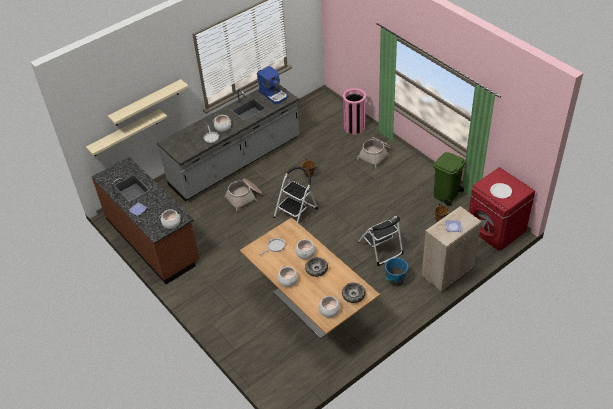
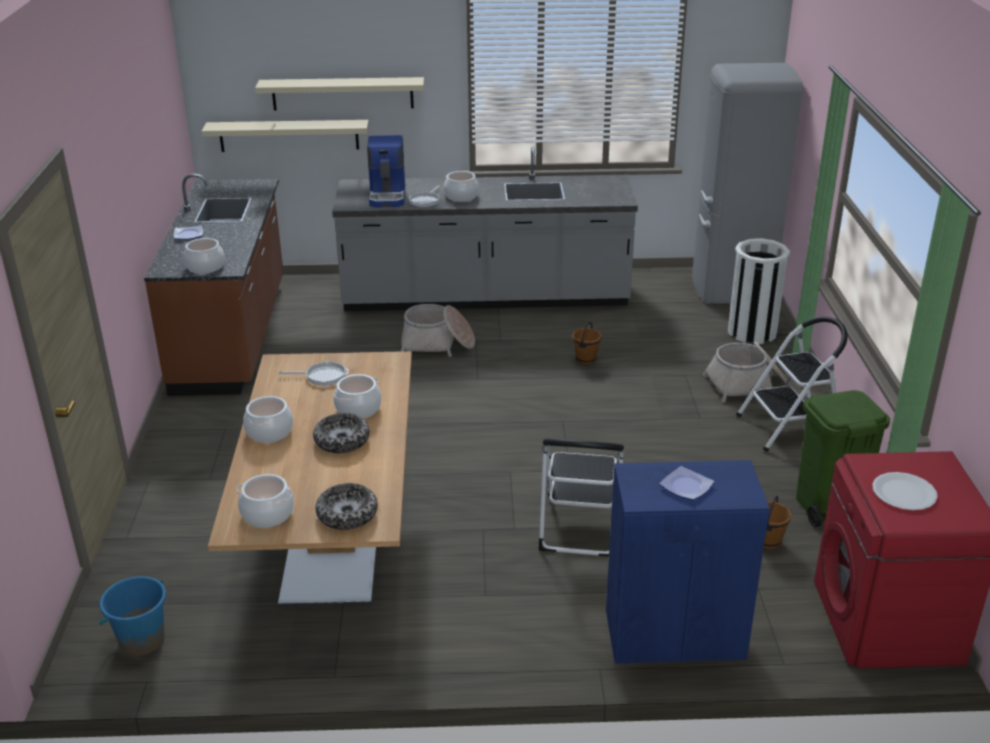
camera: 35 degrees right, 15 degrees down
coffee machine [257,66,287,104] -> coffee machine moved to [367,135,405,208]
step ladder [273,167,318,222] -> step ladder moved to [736,317,848,452]
pink trash can [342,88,366,135] -> white trash can [728,238,790,344]
blue bucket [385,257,408,286] -> blue bucket moved to [99,576,166,656]
beige cabinet [422,206,481,291] -> blue cabinet [606,460,770,664]
none -> grey fridge [692,63,803,305]

